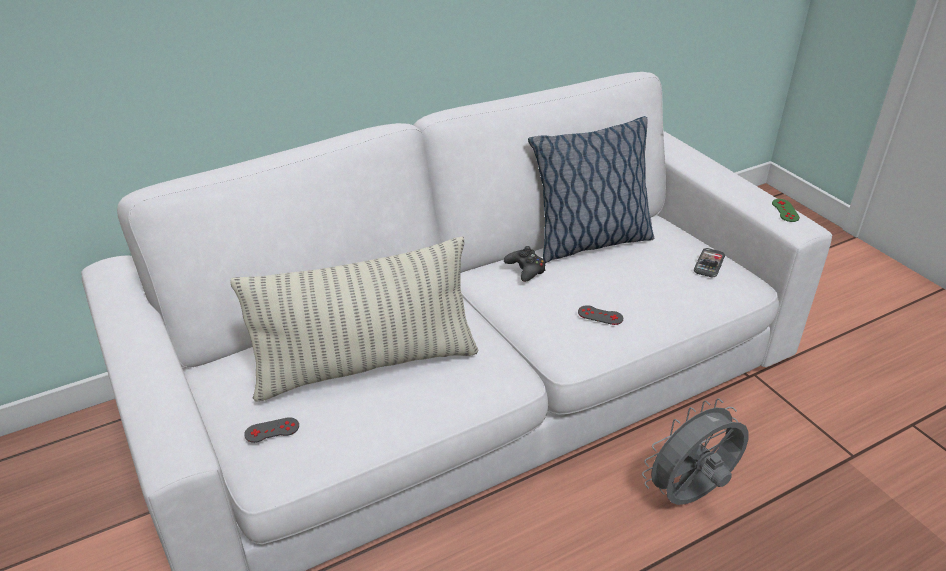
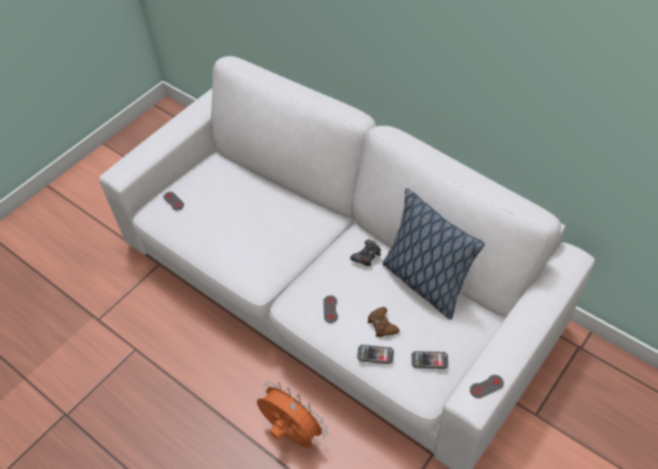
camera: 70 degrees right, 15 degrees up
pillow [230,236,479,402] -> none
grey fan [642,398,749,505] -> orange fan [257,381,328,448]
green game controller [772,199,800,222] -> grey game controller [470,375,504,398]
none -> phone [357,345,394,364]
none -> brown game controller [368,307,400,337]

